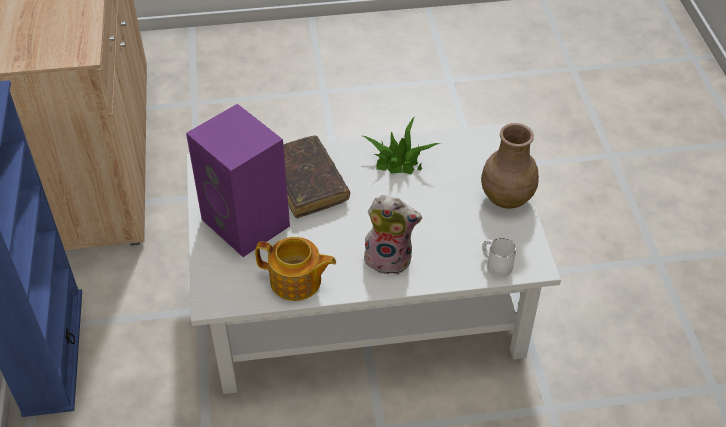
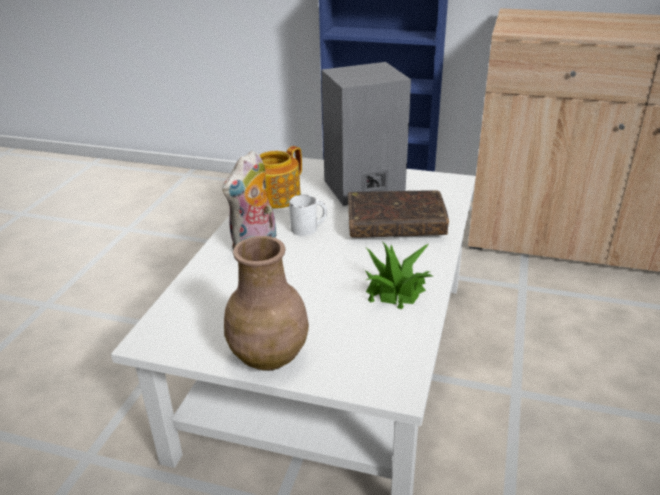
camera: 115 degrees right, 15 degrees down
purple speaker [186,104,290,257] -> grey speaker [321,62,411,206]
white mug [482,238,516,278] -> white mug moved to [289,195,327,236]

